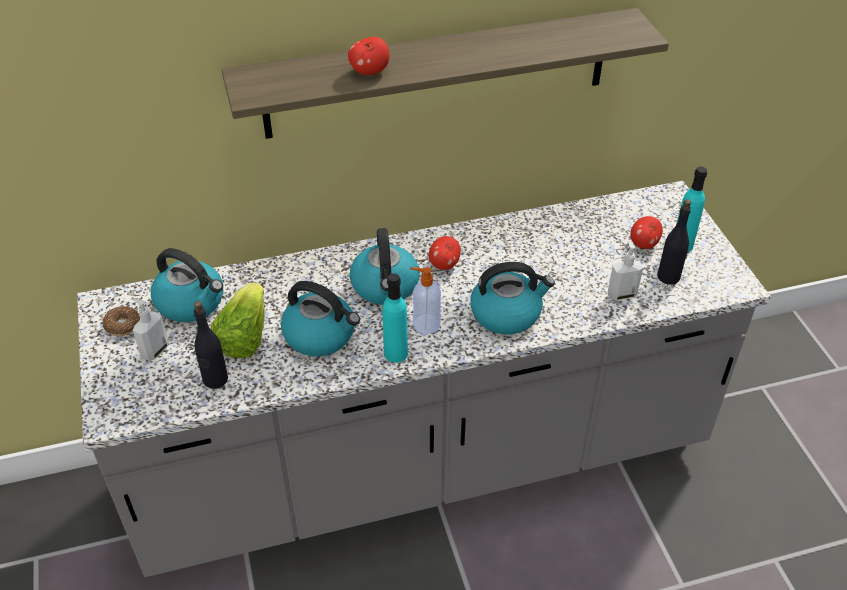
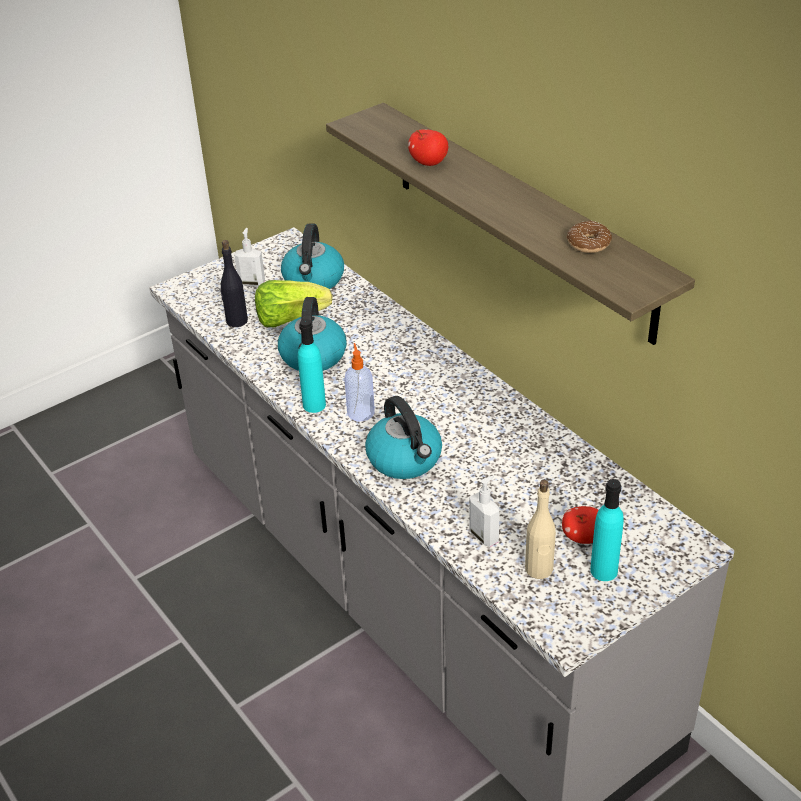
camera: 70 degrees right, 5 degrees down
donut [103,306,140,336] -> donut moved to [567,221,612,253]
kettle [350,228,420,305] -> none
apple [429,236,461,270] -> none
black bottle [657,199,691,285] -> beige bottle [525,480,556,579]

